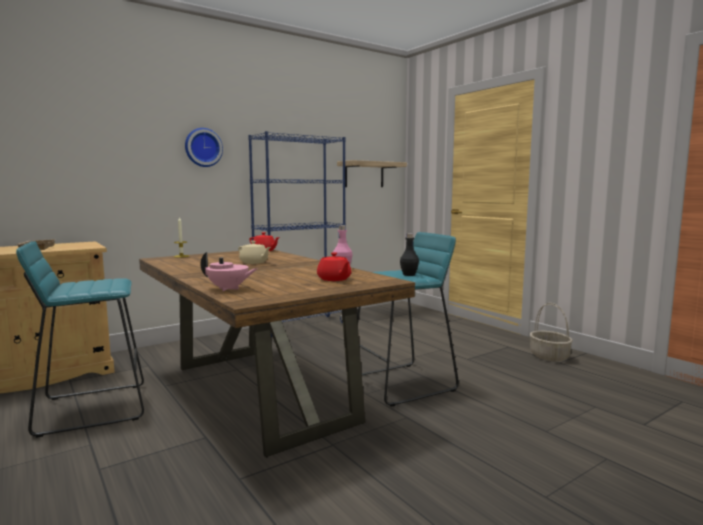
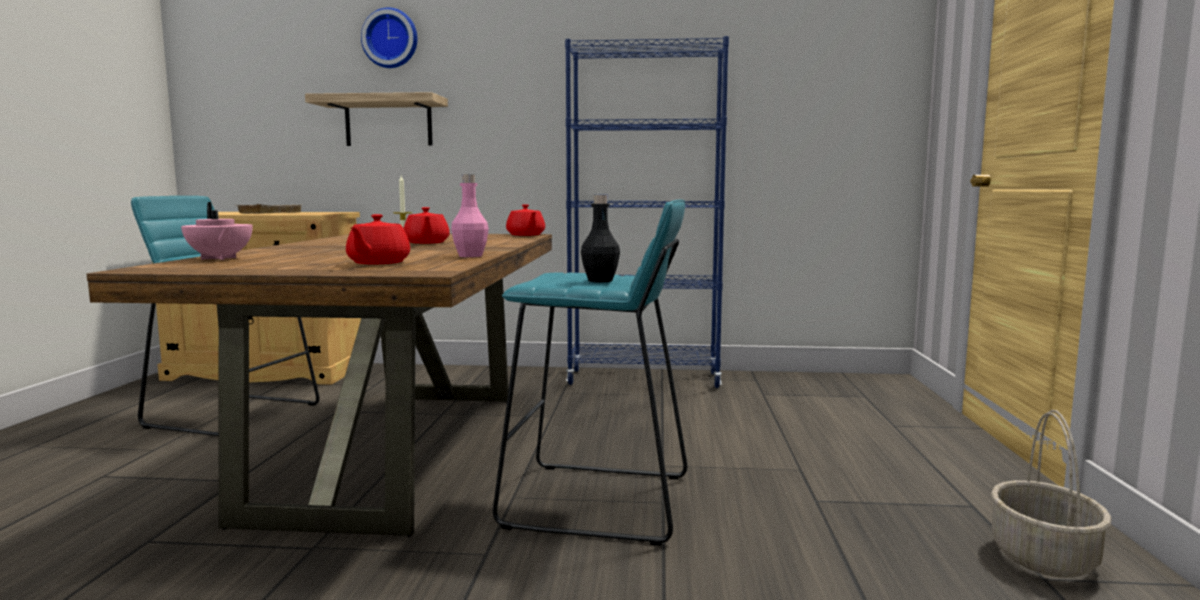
camera: 40 degrees right, 0 degrees up
wall clock [185,128,223,167] -> wall clock moved to [361,7,417,68]
beige teapot [238,241,271,264] -> red teapot [404,207,450,244]
shelf [337,160,407,187] -> shelf moved to [305,92,448,146]

